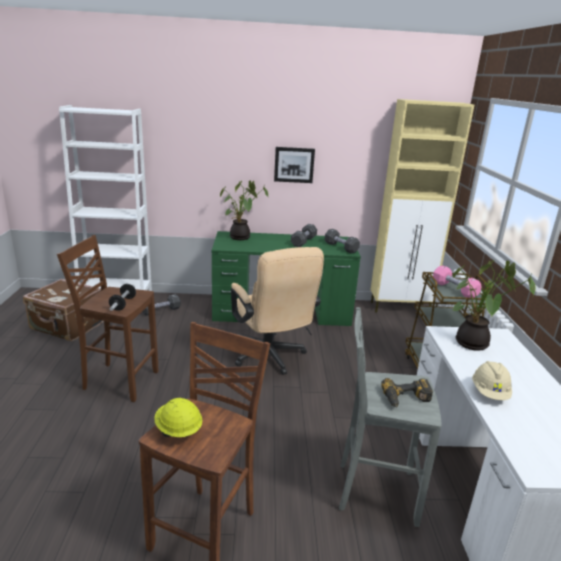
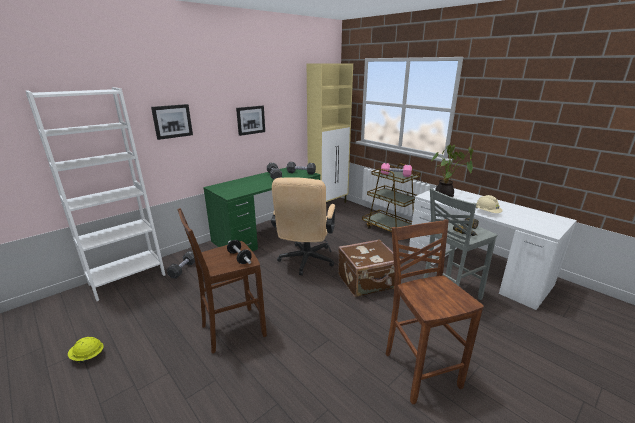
camera: 40 degrees left, 0 degrees up
brown suitcase [23,279,104,341] -> brown suitcase moved to [338,239,401,297]
yellow hard hat [154,398,202,437] -> yellow hard hat moved to [68,337,103,363]
potted plant [220,181,268,240] -> none
beige office chair [231,247,324,375] -> beige office chair turned 75 degrees clockwise [271,177,335,275]
none -> picture [151,104,193,140]

